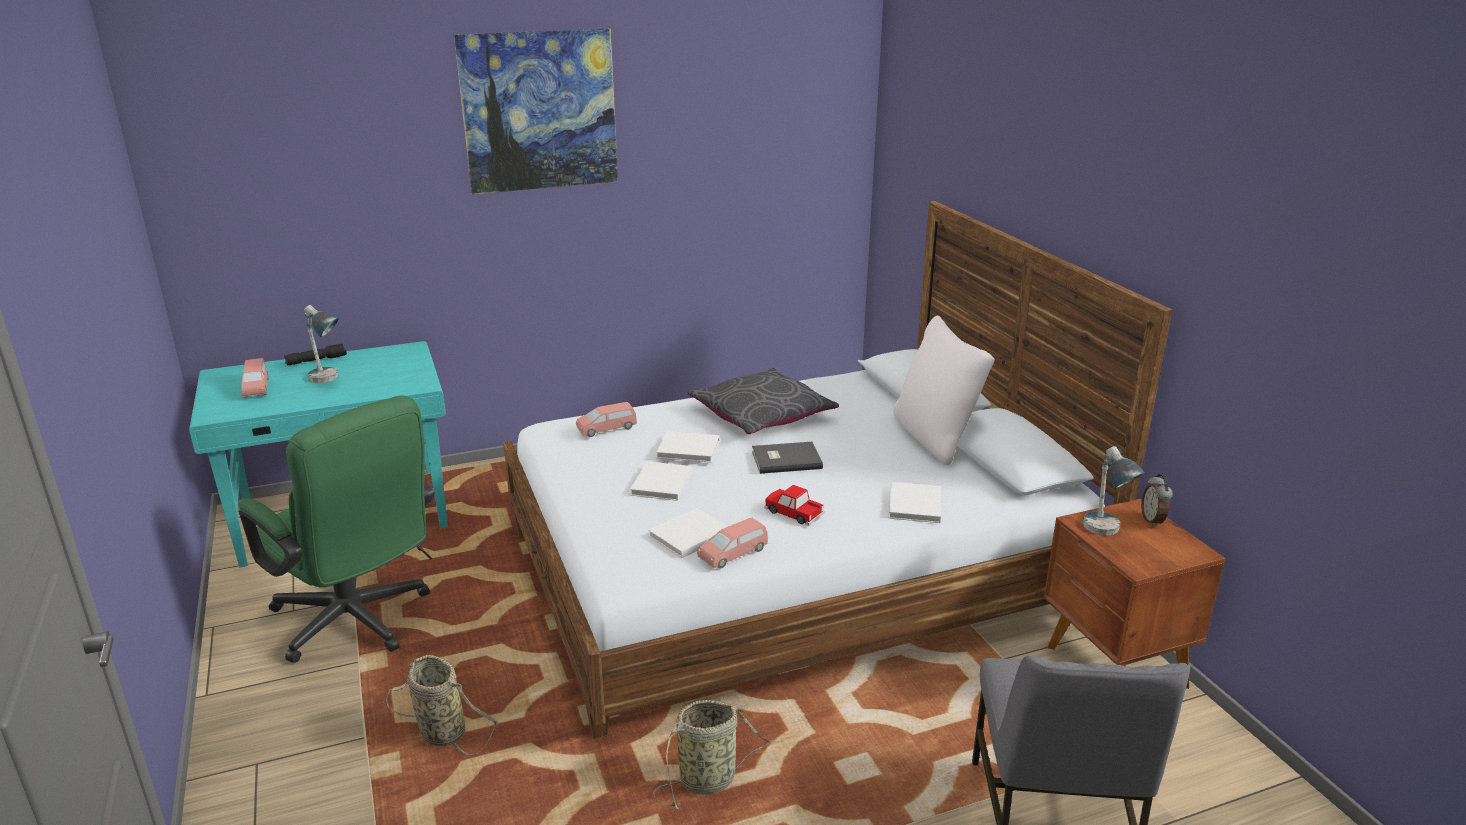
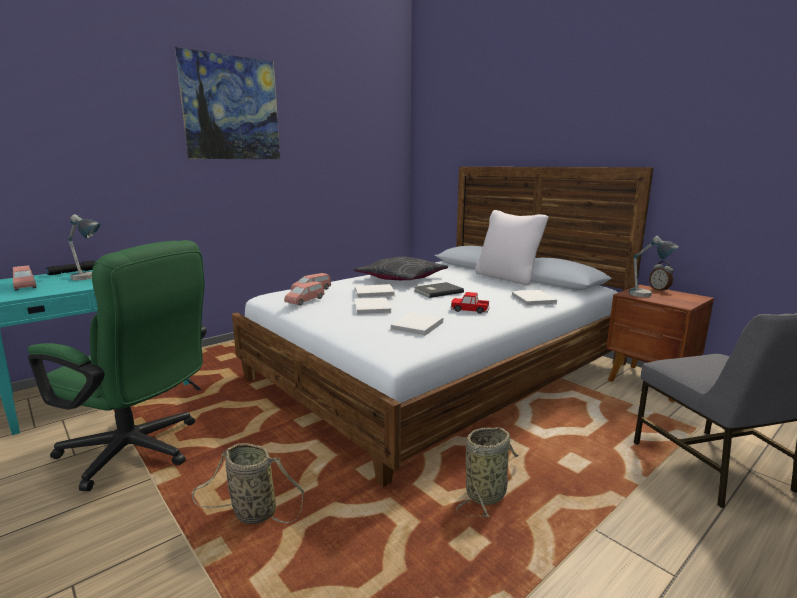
camera: 20 degrees left, 10 degrees down
pink toy car [697,517,768,569] -> pink toy car moved to [284,281,324,306]

